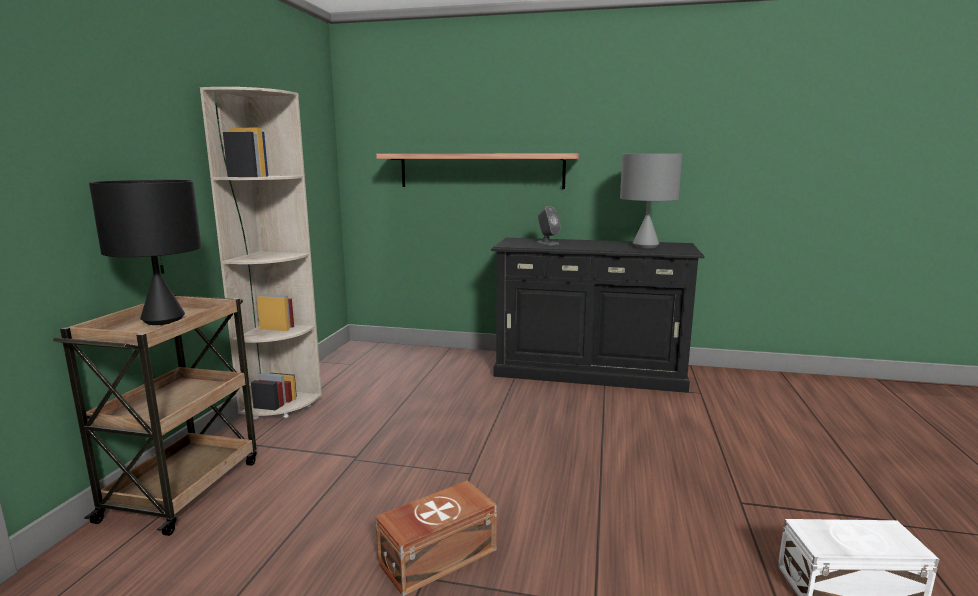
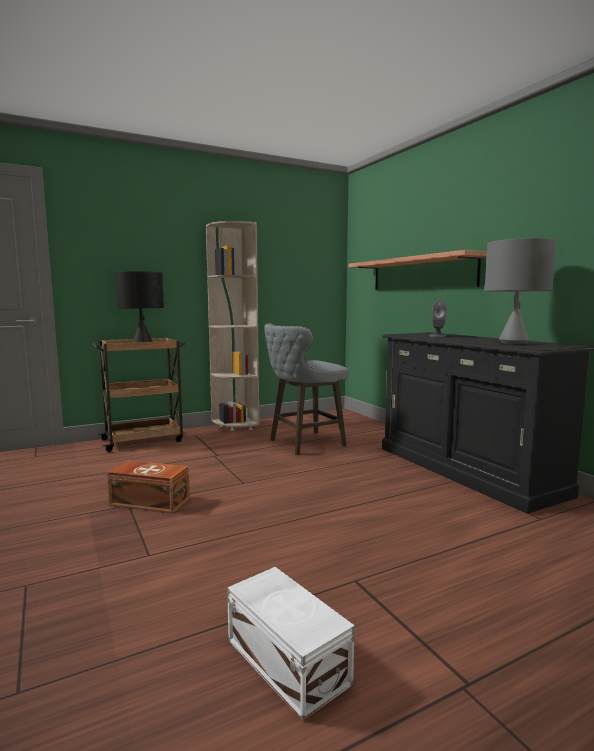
camera: 50 degrees right, 5 degrees down
none -> grey stool [264,323,349,455]

